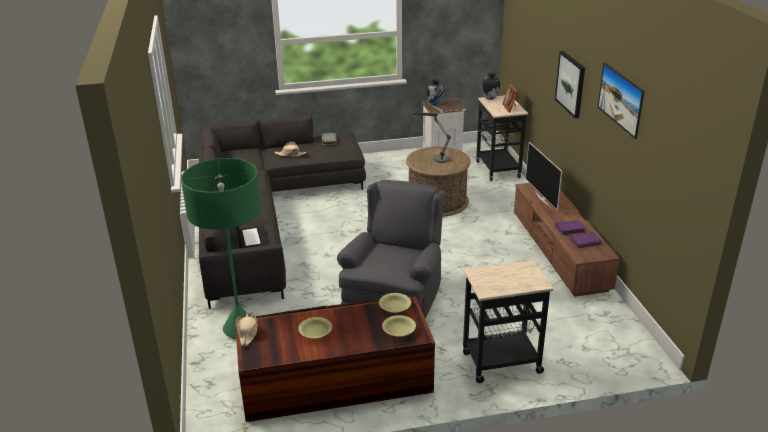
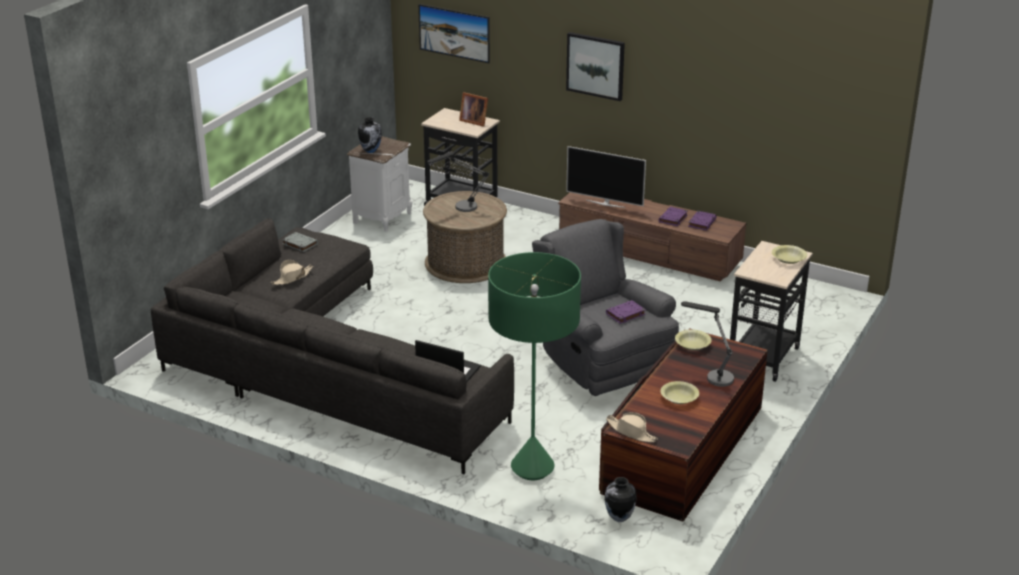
camera: 50 degrees left, 0 degrees up
yellow bowl [382,315,416,337] -> yellow bowl moved to [772,245,807,264]
vase [482,73,500,100] -> vase moved to [605,477,637,522]
picture [598,63,644,139] -> picture moved to [418,4,490,63]
none -> purple book [606,300,646,324]
none -> table lamp [681,301,734,387]

